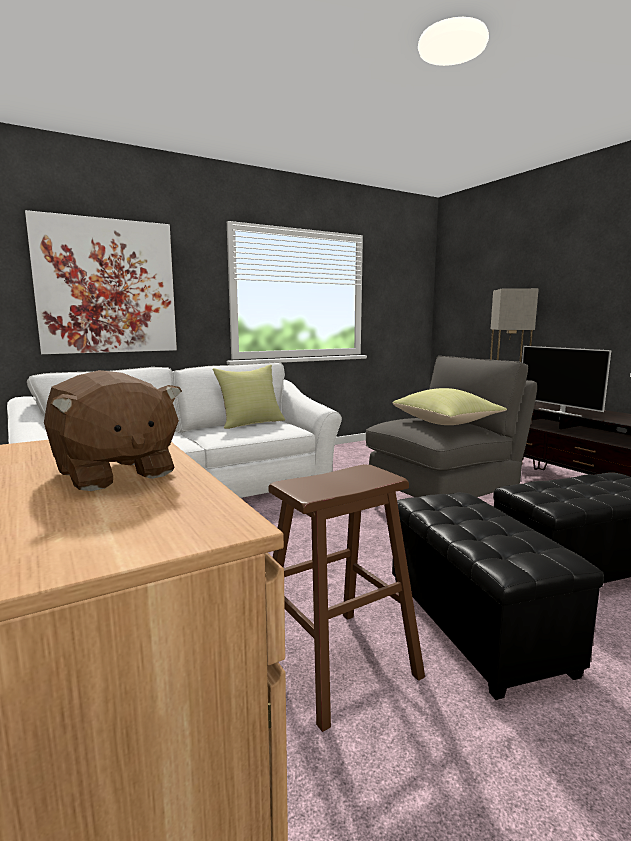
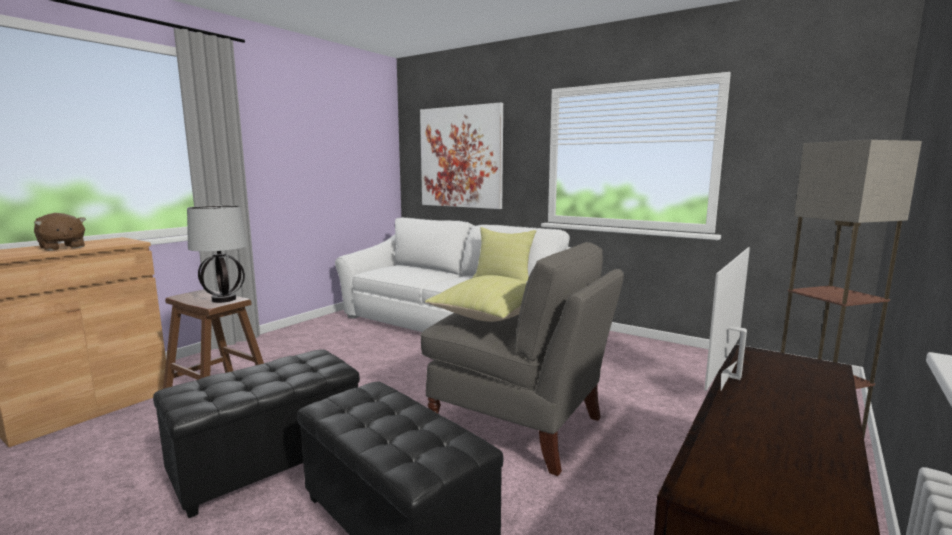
camera: 65 degrees right, 0 degrees up
brown plush toy [44,370,182,491] -> brown plush toy turned 75 degrees counterclockwise [34,213,86,251]
none -> table lamp [187,205,248,303]

